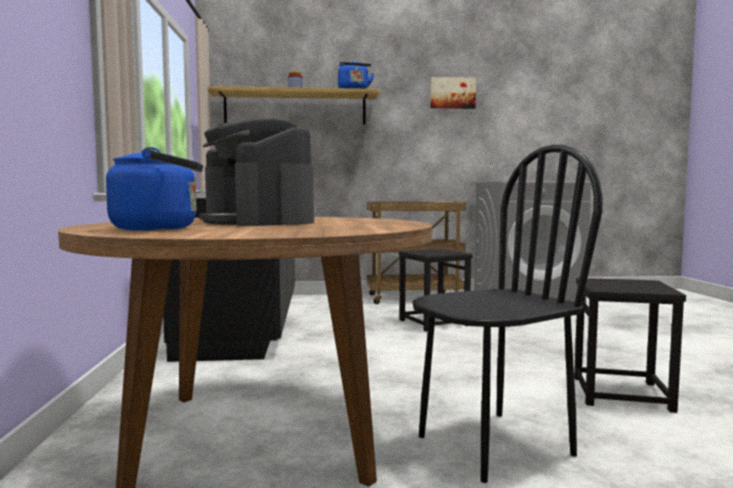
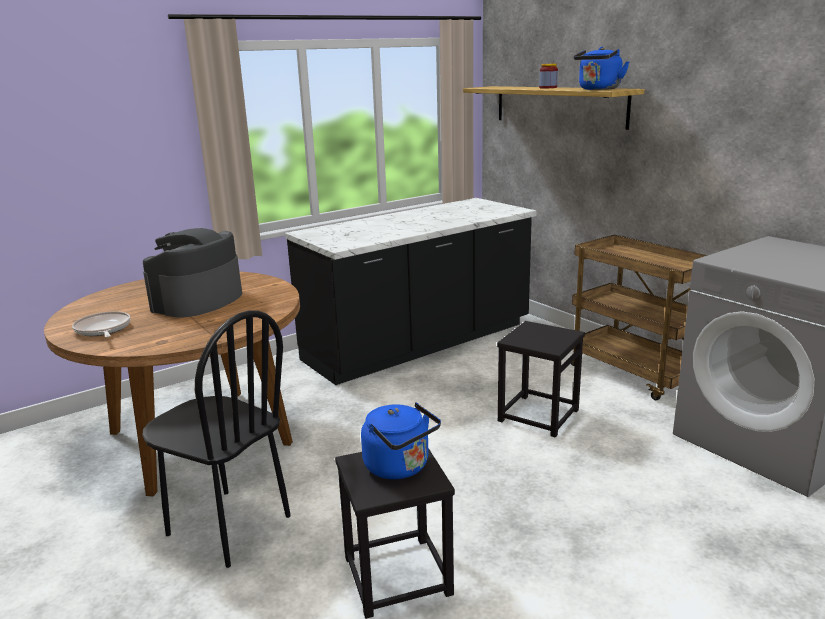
camera: 60 degrees right, 15 degrees up
blue kettle [106,147,203,231] -> blue kettle moved to [361,403,441,479]
picture [430,77,476,109] -> none
none -> frying pan [72,311,131,338]

